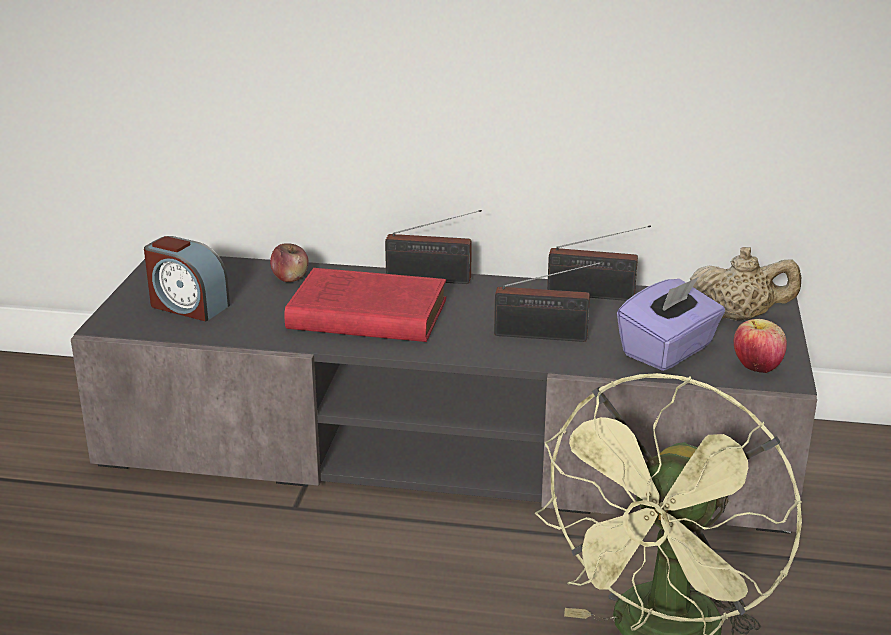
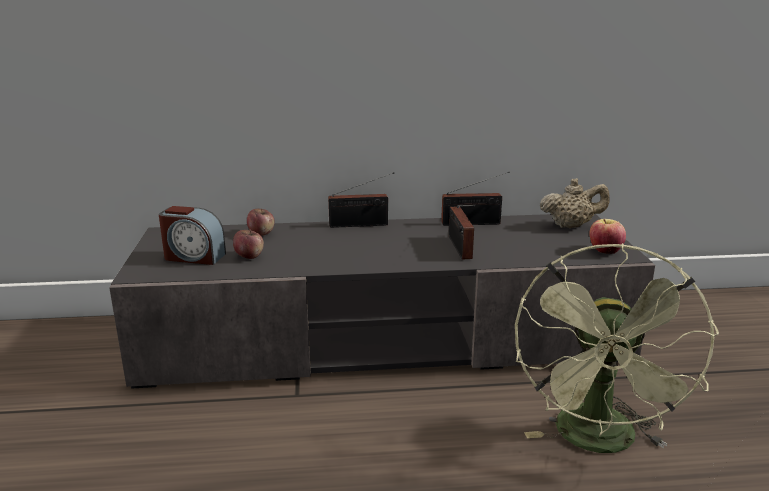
camera: 15 degrees left, 5 degrees down
red book [284,268,446,342] -> none
radio [494,261,603,342] -> radio turned 90 degrees clockwise [449,205,475,259]
purple tissue box [617,277,725,371] -> none
none -> apple [233,229,264,259]

